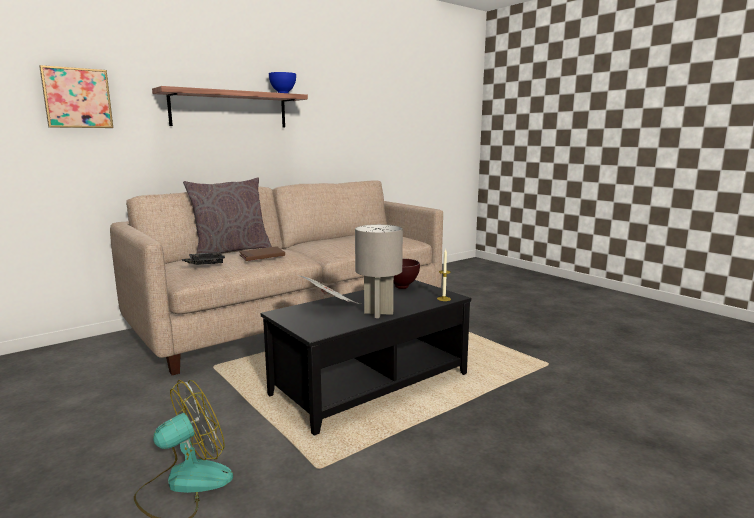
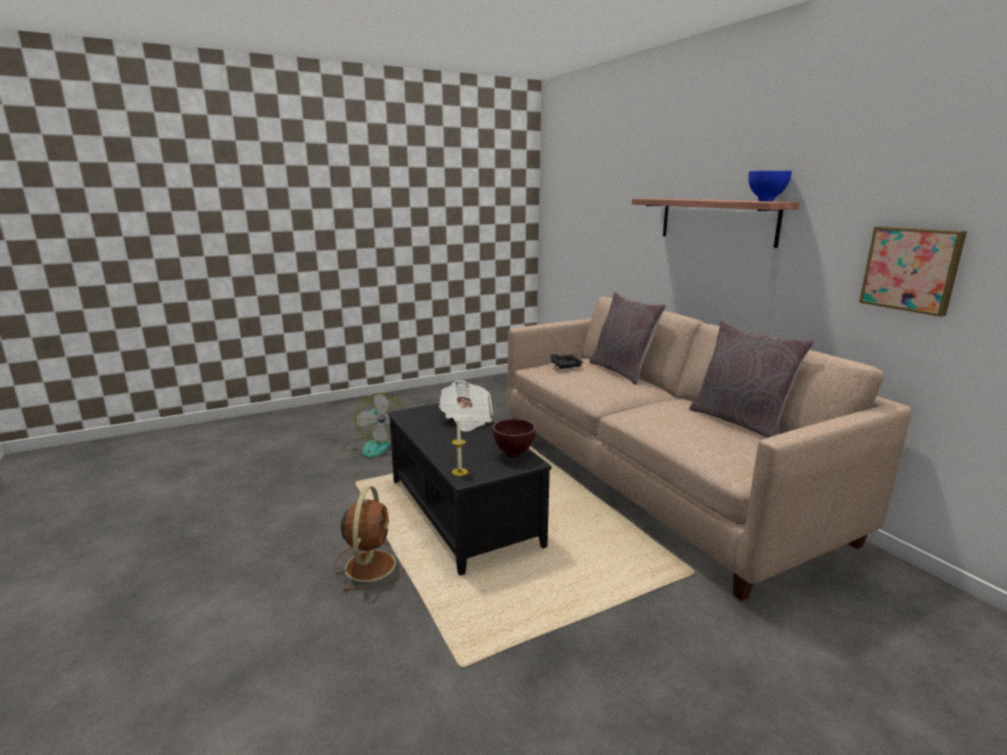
camera: 100 degrees right, 5 degrees up
picture [39,65,113,128] -> picture moved to [859,226,967,317]
brown book [239,246,285,261] -> none
grey table lamp [355,224,403,318] -> none
none -> brown fan [334,486,404,591]
none -> grey pillow [689,320,815,438]

